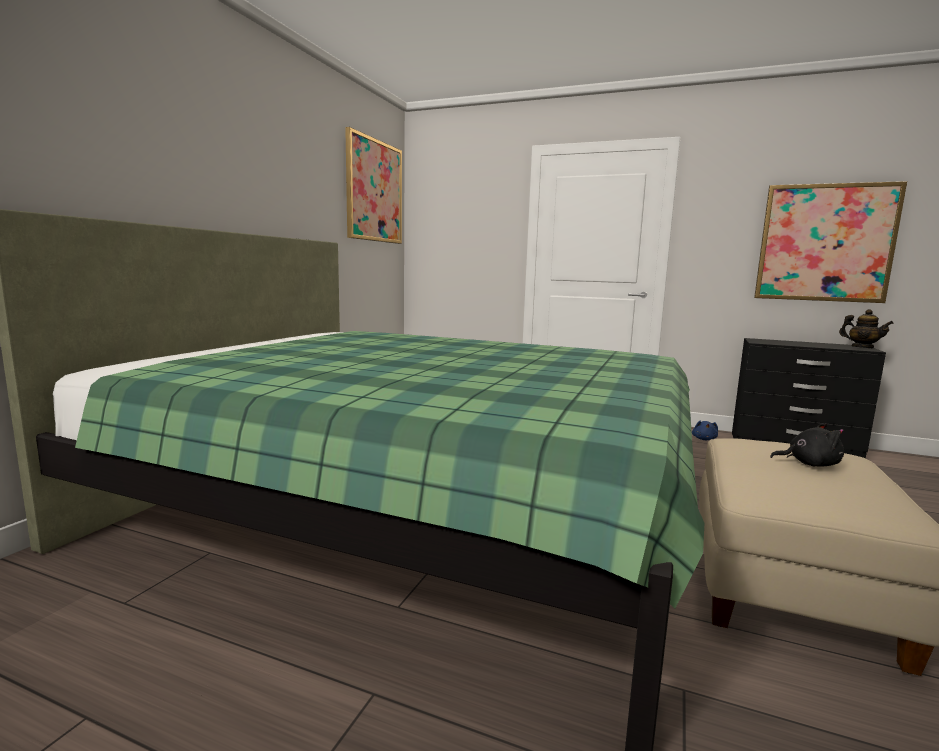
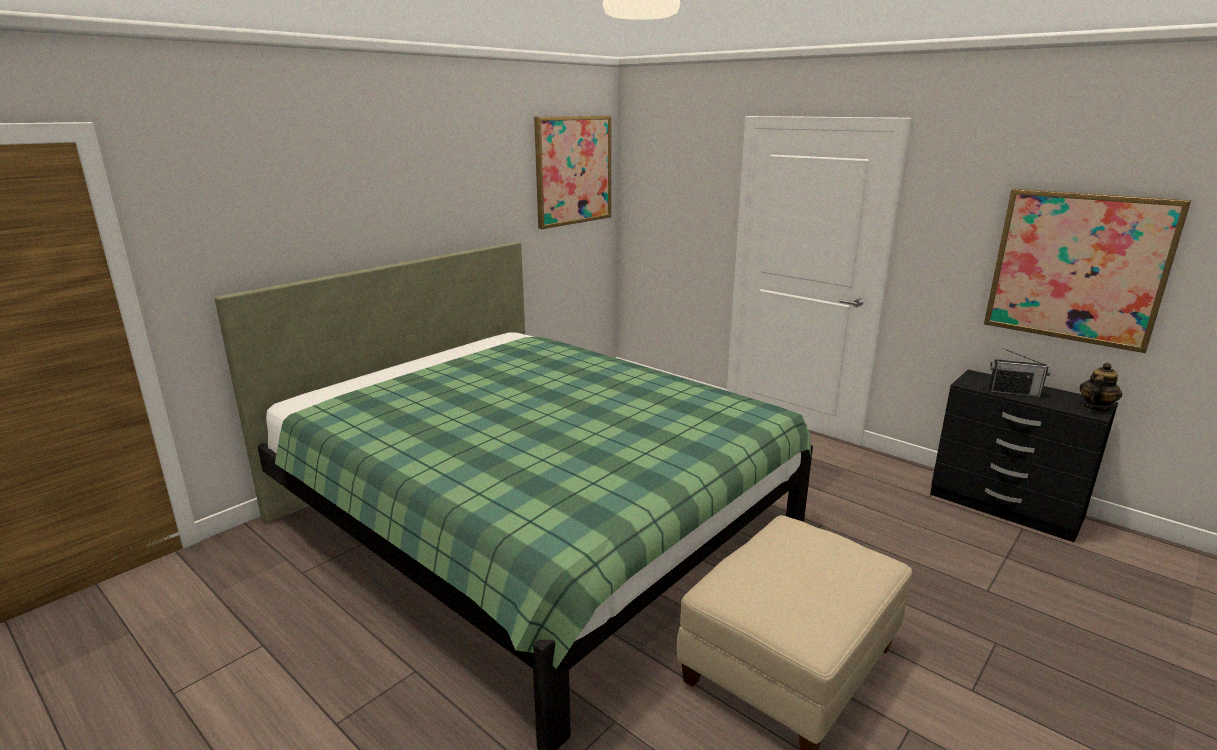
camera: 20 degrees right, 10 degrees up
blue plush toy [692,421,718,440] -> none
black plush toy [770,423,844,467] -> none
teapot [839,309,894,348] -> teapot turned 105 degrees counterclockwise [1080,363,1122,411]
none -> radio [989,348,1051,397]

